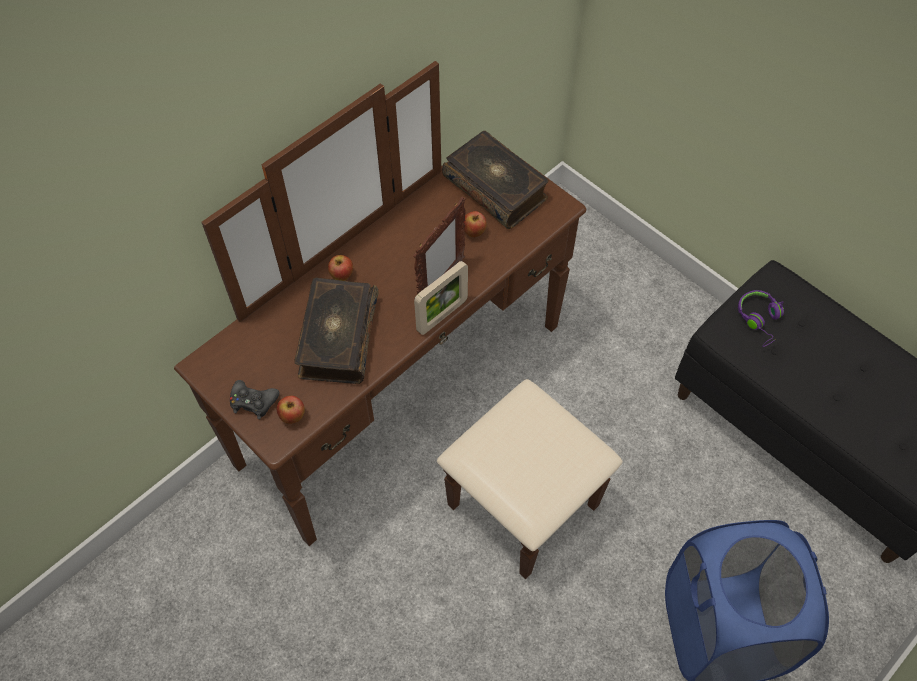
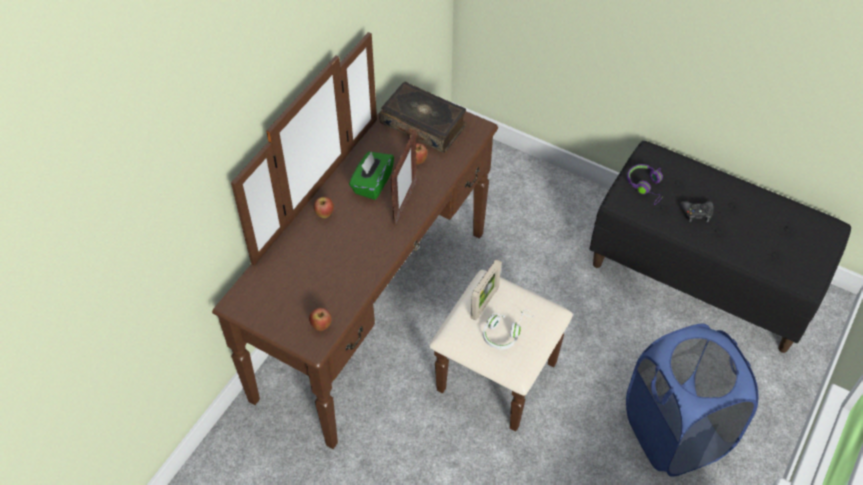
camera: 15 degrees left, 5 degrees down
black game controller [230,380,280,419] -> black game controller moved to [680,201,714,222]
book [294,277,379,384] -> none
picture frame [414,261,468,335] -> picture frame moved to [471,259,501,321]
none -> green tissue box [349,152,394,200]
none -> white headphones [483,310,534,350]

